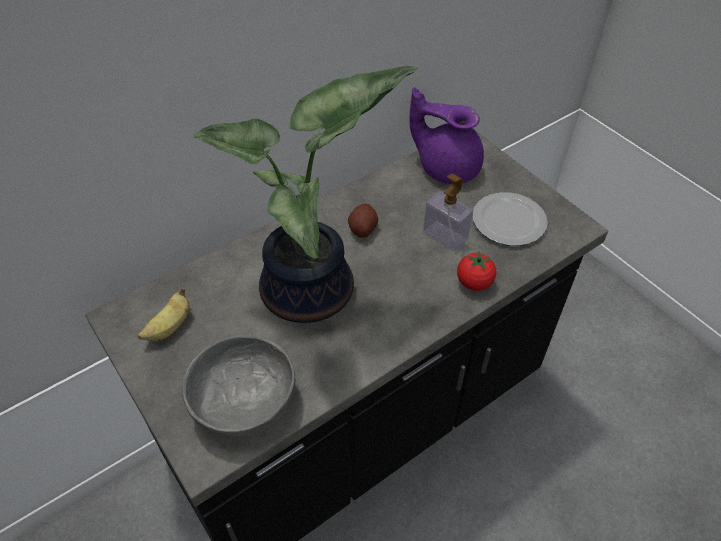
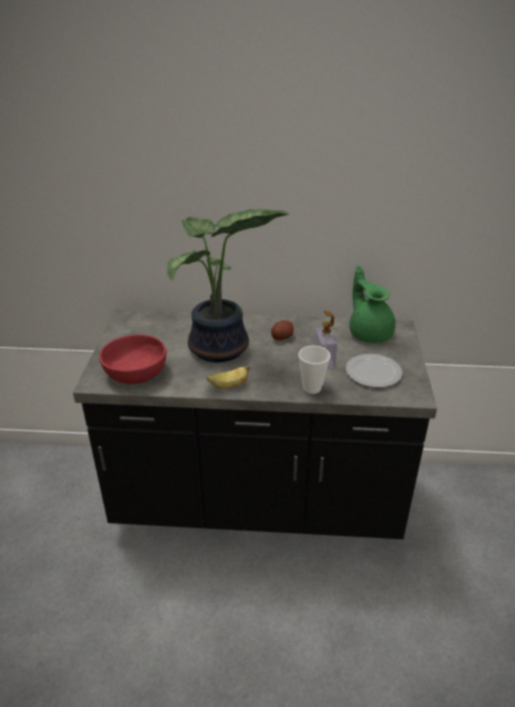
camera: 40 degrees right, 15 degrees down
banana [137,288,189,341] -> banana moved to [207,365,250,389]
grey bowl [182,335,295,438] -> red bowl [99,334,166,384]
purple teapot [409,87,484,184] -> green teapot [349,266,396,343]
tomato [457,251,496,291] -> cup [298,346,331,394]

